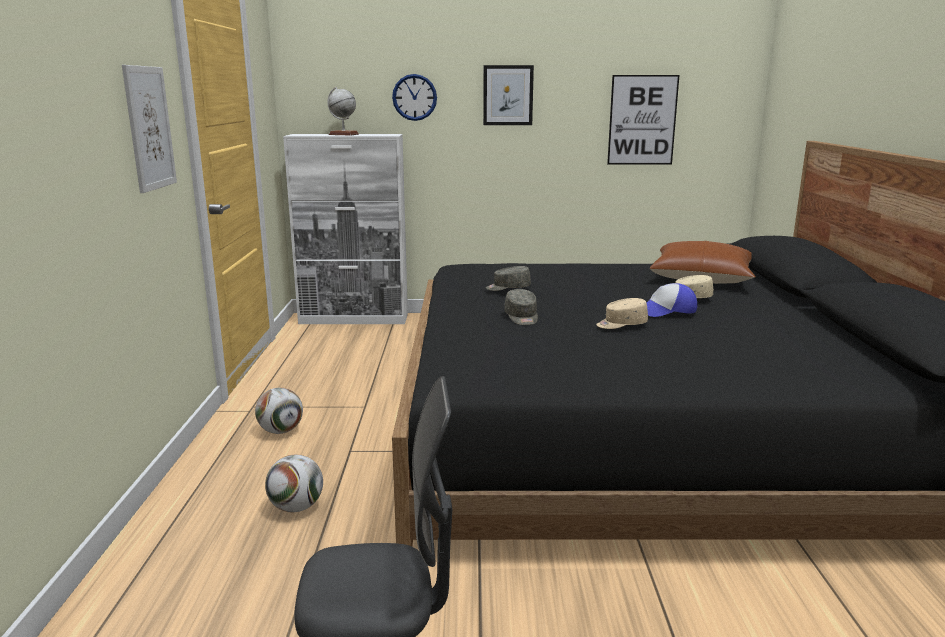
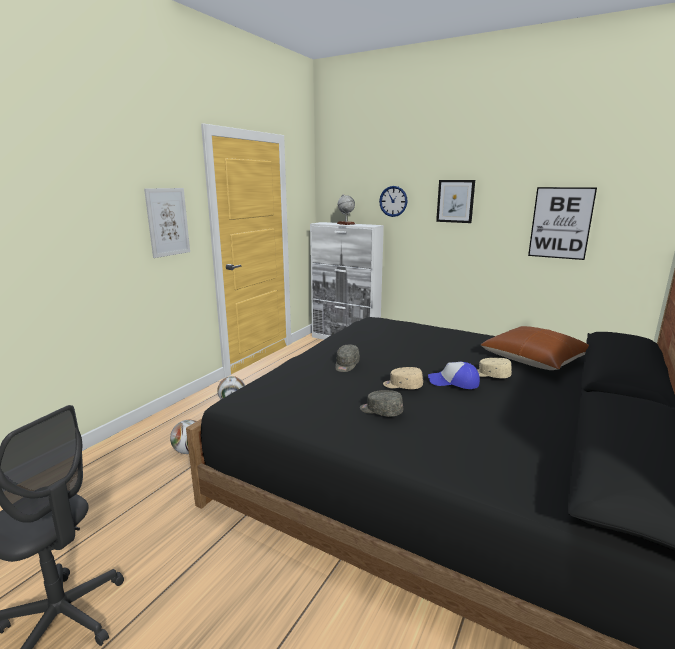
camera: 30 degrees right, 0 degrees up
grey cap [486,266,531,291] -> grey cap moved to [360,390,403,417]

